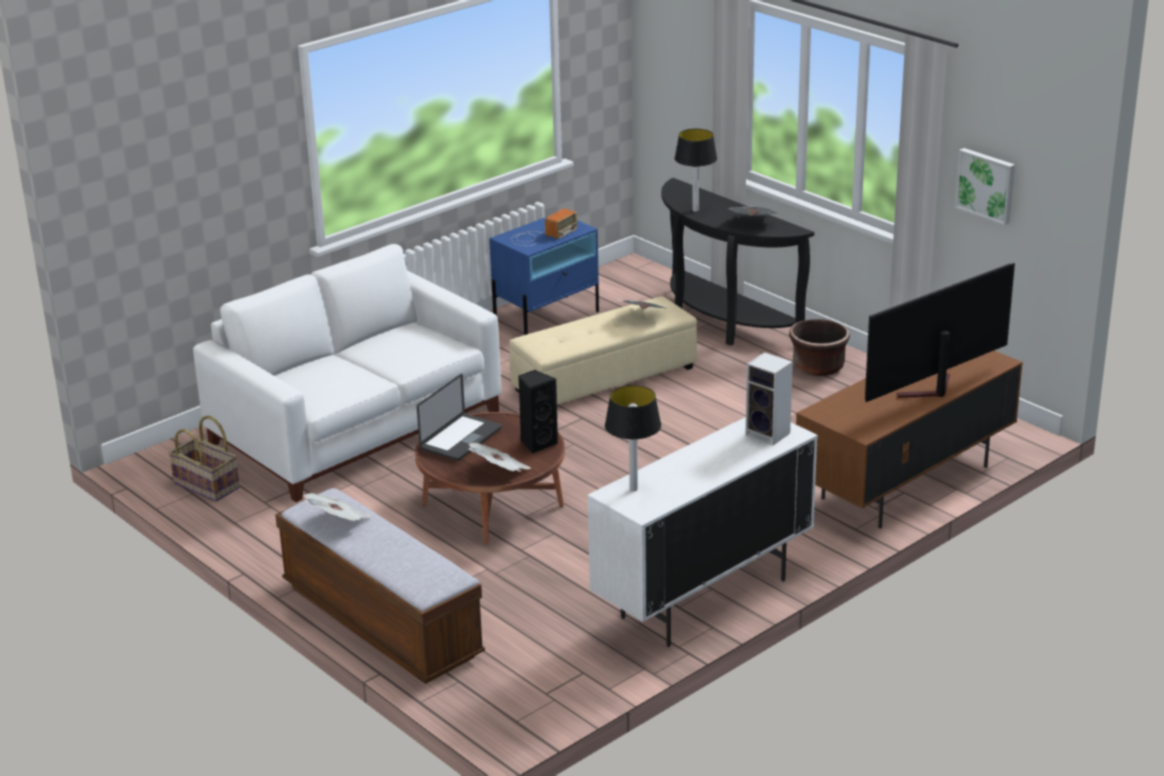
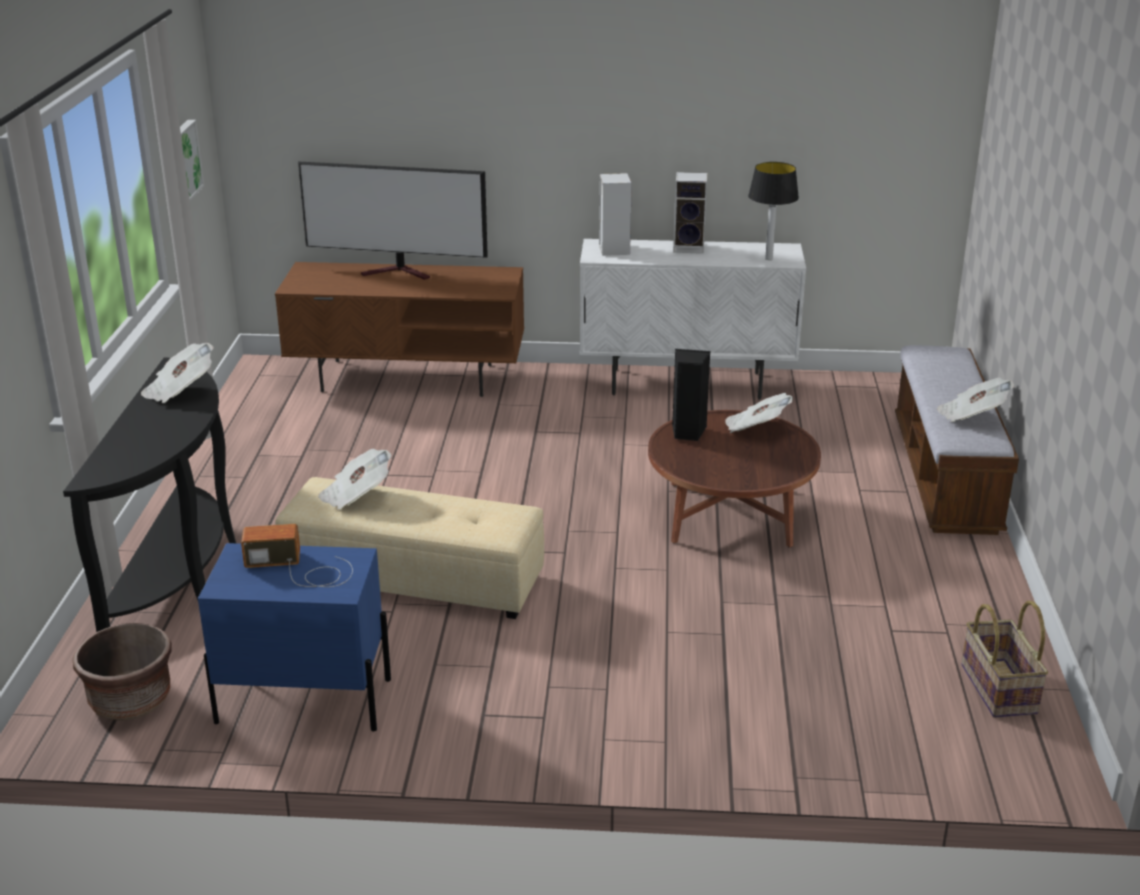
camera: 135 degrees left, 0 degrees up
white sofa [193,244,501,502] -> none
laptop [417,374,502,461] -> none
table lamp [675,129,717,212] -> none
brown planter [789,319,850,376] -> brown planter moved to [73,623,172,720]
none -> speaker [673,172,707,254]

